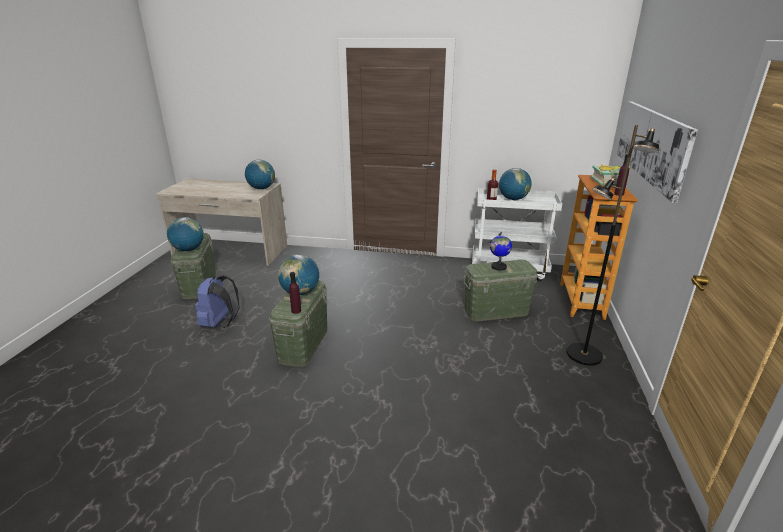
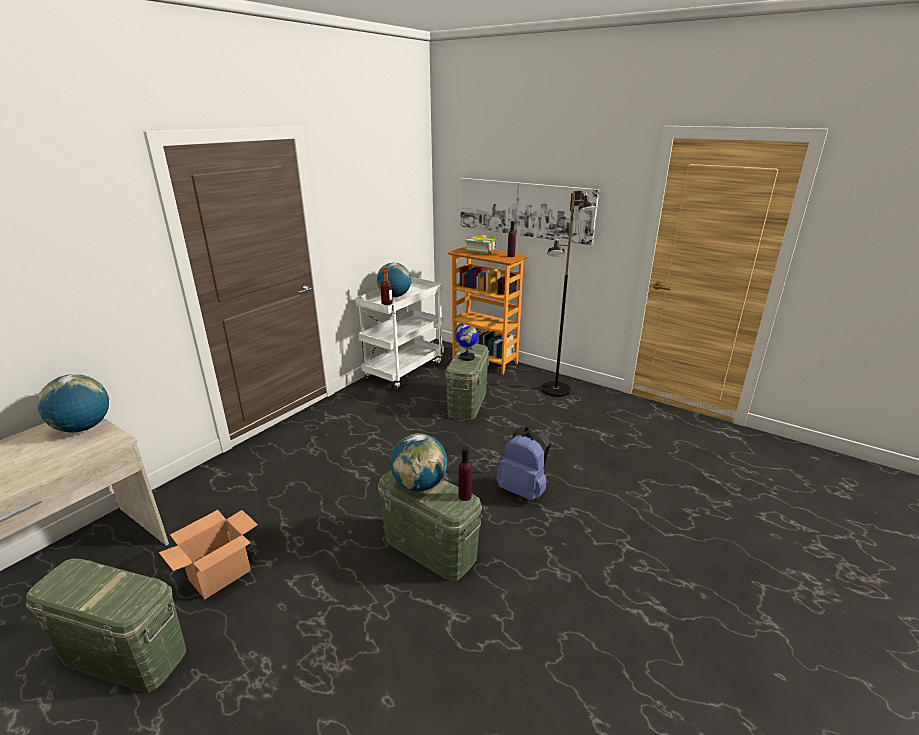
camera: 65 degrees left, 0 degrees up
globe [167,217,204,251] -> none
blue backpack [195,275,240,328] -> blue backpack moved to [496,427,551,501]
none -> cardboard box [159,510,258,599]

